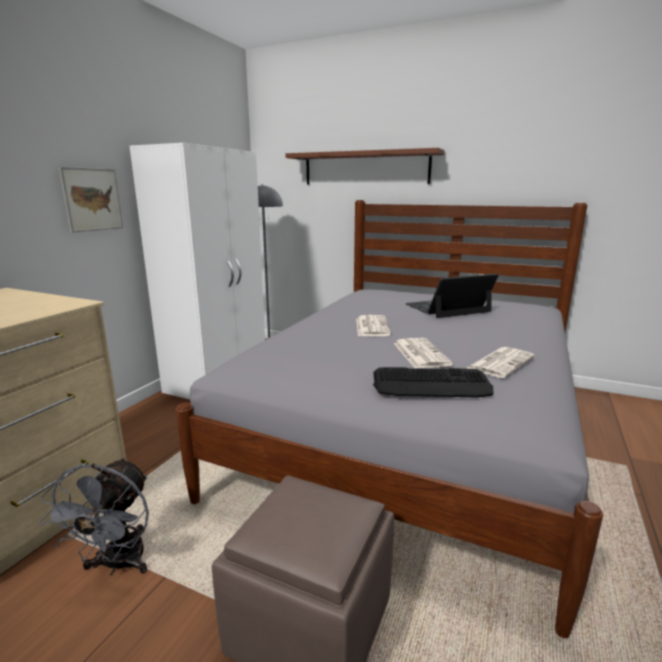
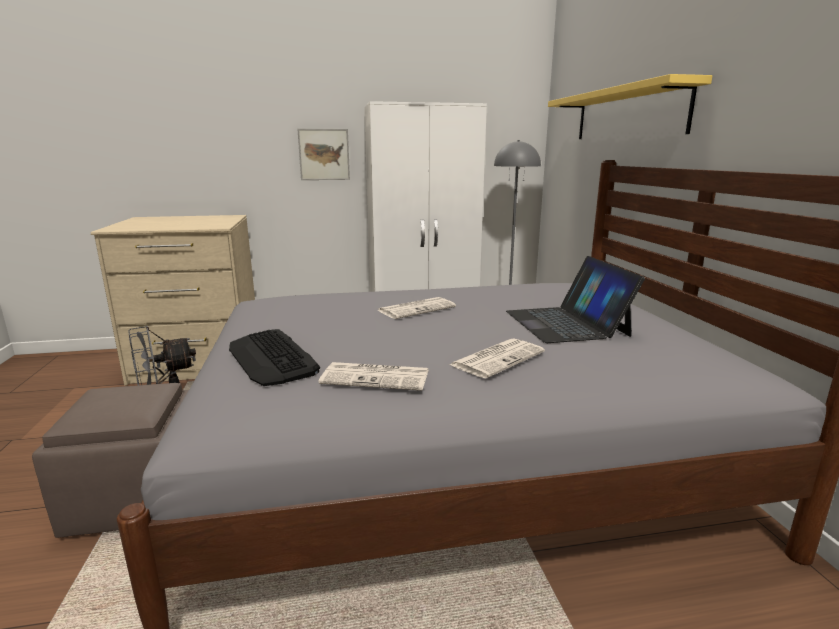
camera: 55 degrees right, 0 degrees up
brown shelf [286,148,445,184] -> yellow shelf [548,74,712,139]
newspaper [394,338,453,368] -> newspaper moved to [449,338,545,378]
laptop [405,273,499,318] -> laptop turned 135 degrees counterclockwise [506,256,645,343]

